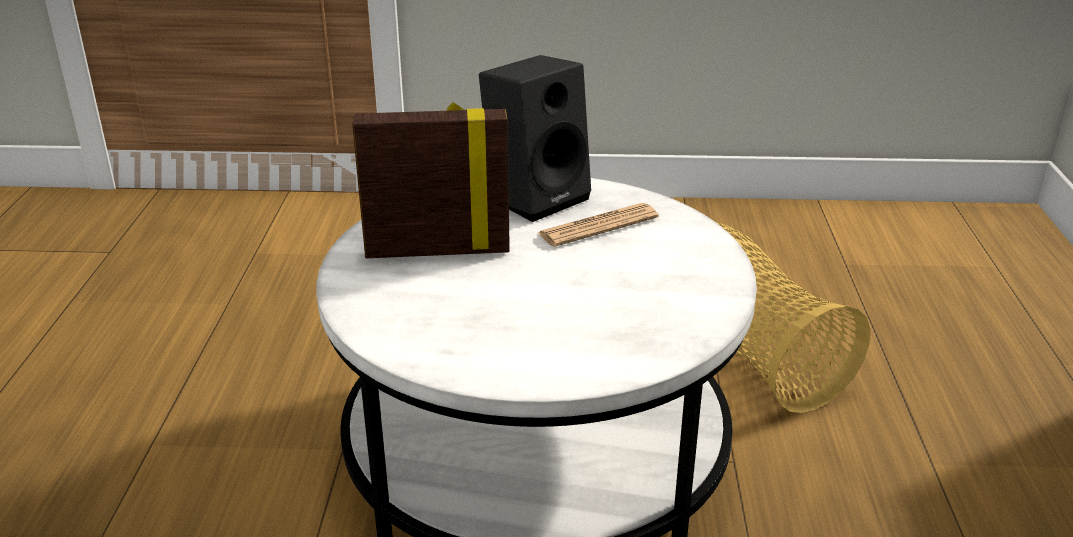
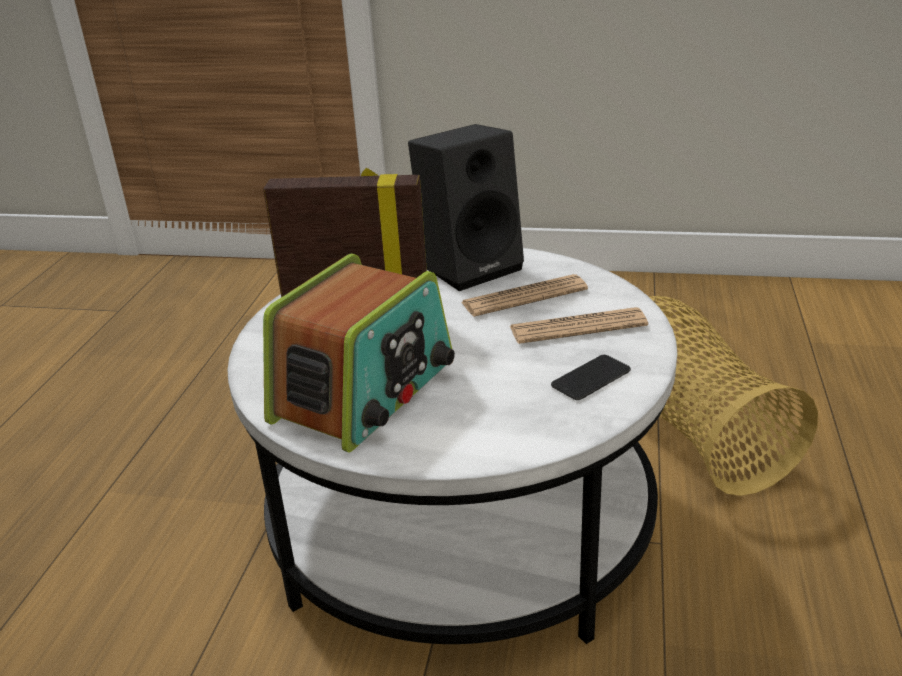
camera: 10 degrees right, 0 degrees up
none -> radio [263,254,455,453]
none -> newspaper [510,307,648,344]
none -> phone [551,355,631,400]

